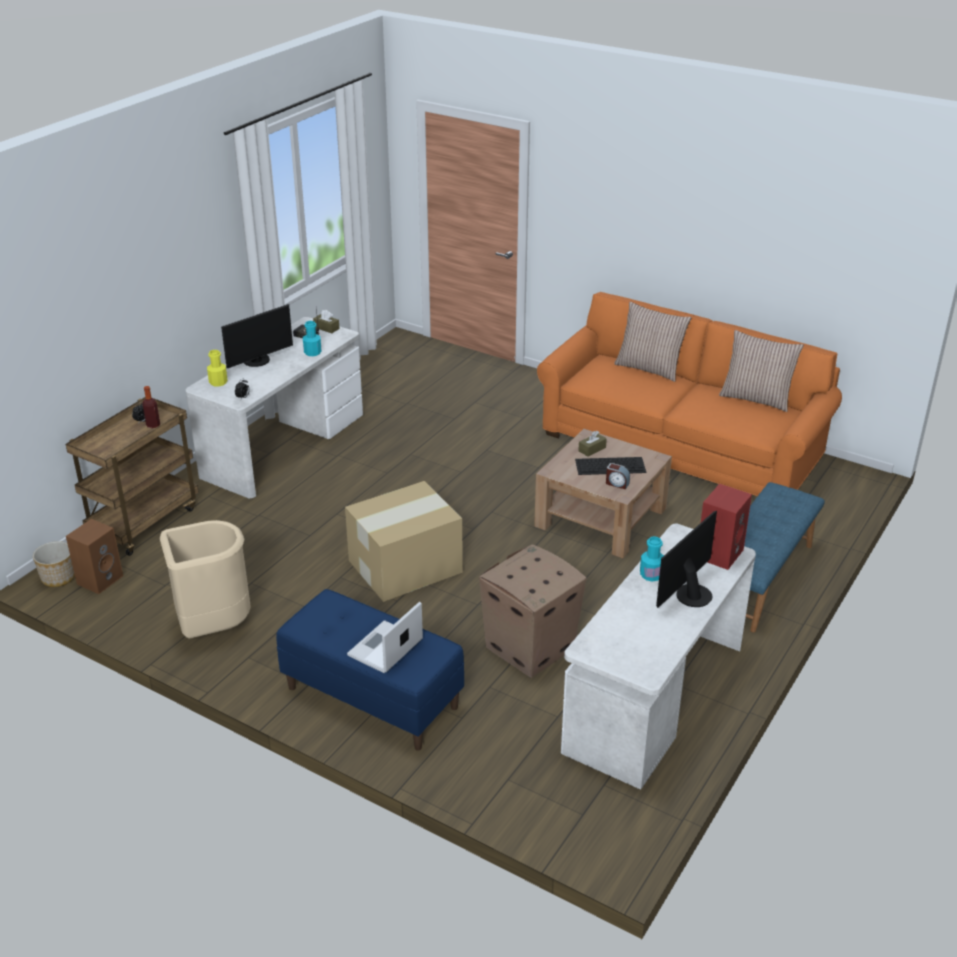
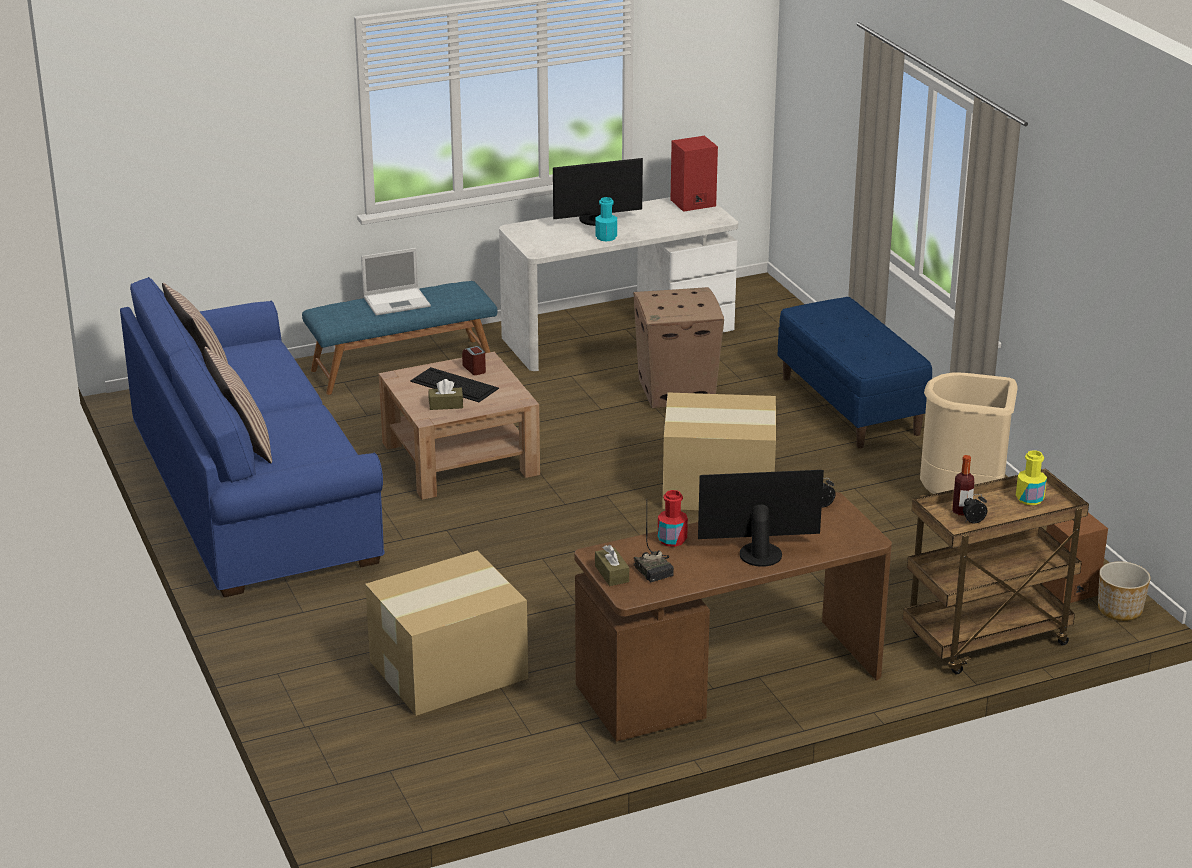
camera: 145 degrees left, 5 degrees down
white desk [185,317,363,498] -> brown desk [574,492,892,742]
yellow bottle [207,350,228,387] -> yellow bottle moved to [1016,450,1047,505]
turquoise bottle [303,321,322,356] -> red bottle [658,490,688,547]
laptop [347,602,423,673] -> laptop moved to [361,248,431,315]
orange sofa [537,292,842,496] -> blue sofa [120,277,385,597]
red speaker [701,484,752,570] -> red speaker moved to [671,136,718,212]
none -> cardboard box [365,551,528,716]

